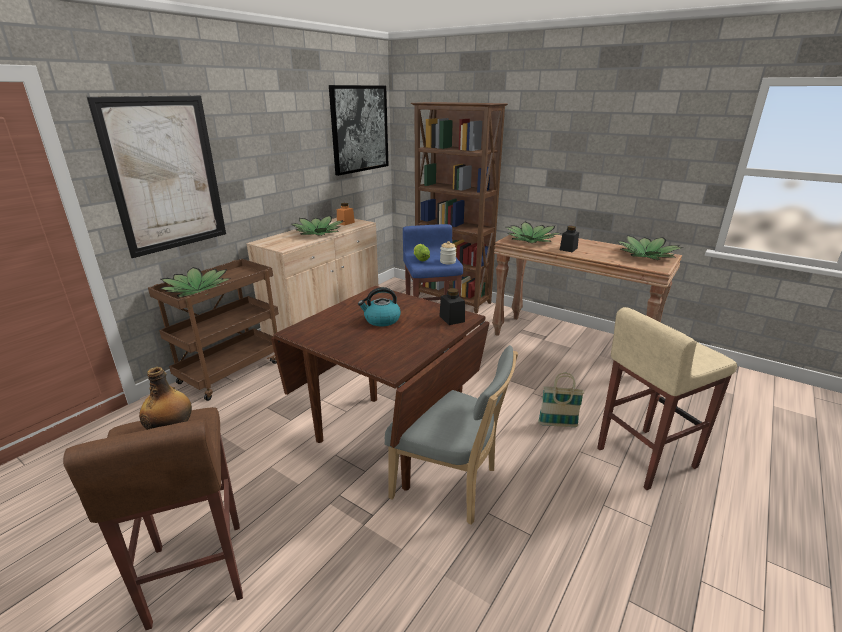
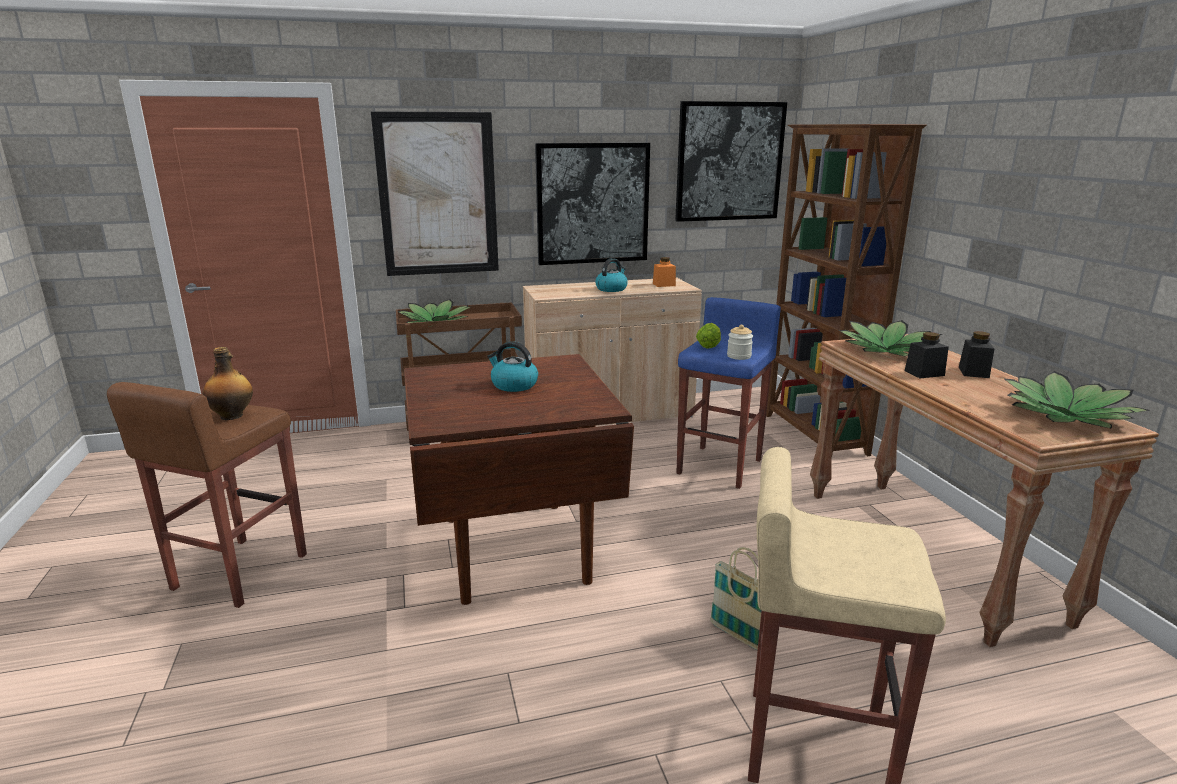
camera: 40 degrees right, 5 degrees down
potted plant [291,216,345,236] -> kettle [595,258,628,292]
grey chair [385,345,518,525] -> none
black jar [440,288,465,325] -> black jar moved to [959,331,994,378]
none -> picture [535,143,650,265]

